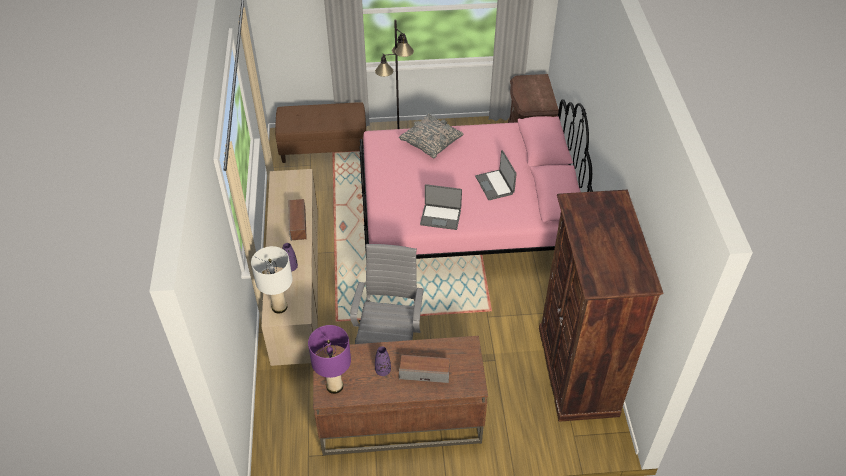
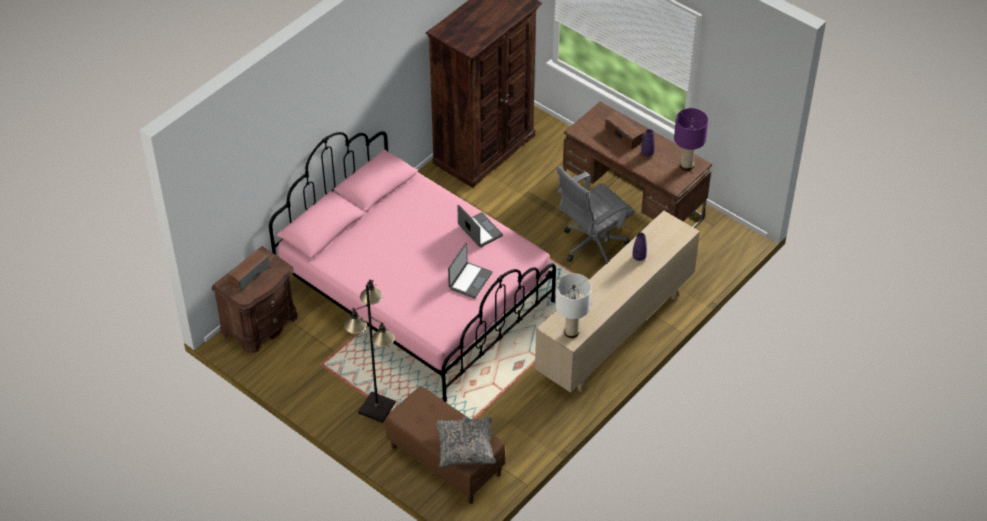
camera: 135 degrees left, 0 degrees up
white table lamp [251,246,293,314] -> white table lamp moved to [556,273,592,338]
speaker [288,199,307,241] -> speaker moved to [228,249,270,291]
grey pillow [399,114,464,158] -> grey pillow moved to [436,416,496,467]
laptop [475,150,517,200] -> laptop moved to [448,243,492,299]

